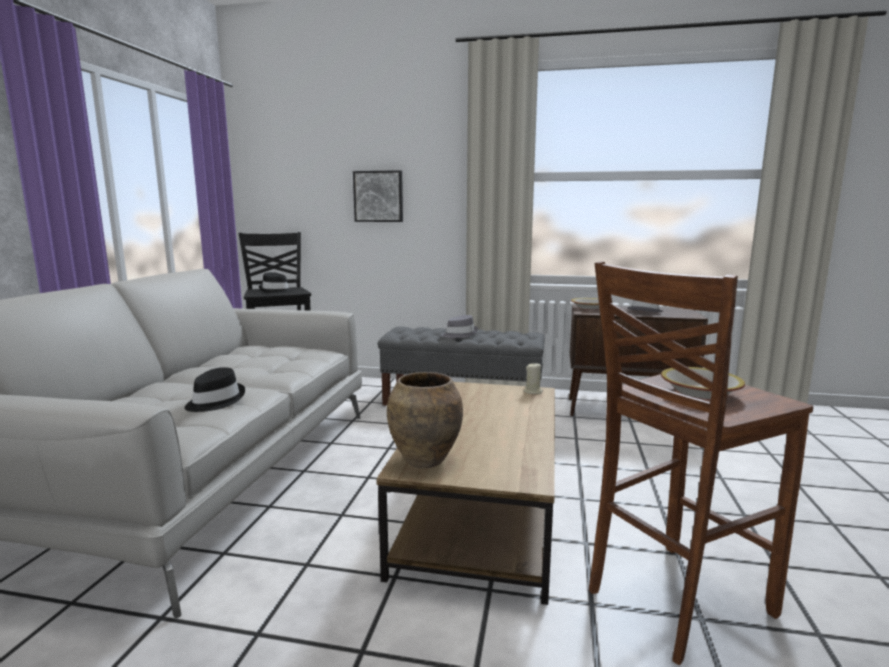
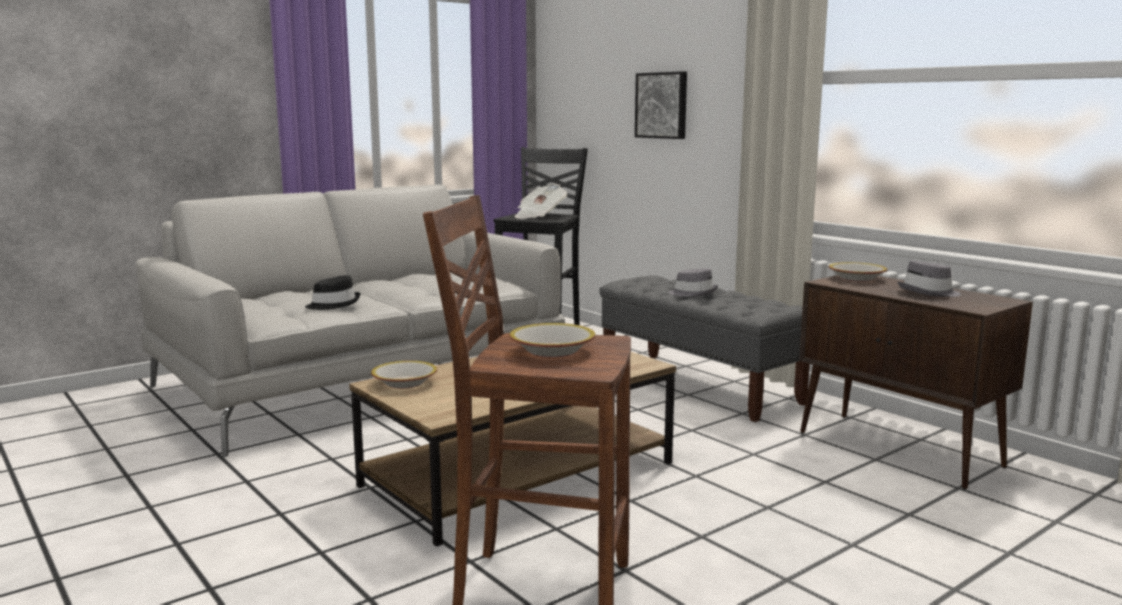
camera: 40 degrees right, 0 degrees up
black hat [259,272,293,293] -> newspaper [515,184,567,219]
brown vase [387,372,463,468] -> bowl [371,361,437,389]
beige candle [524,362,543,394] -> none

